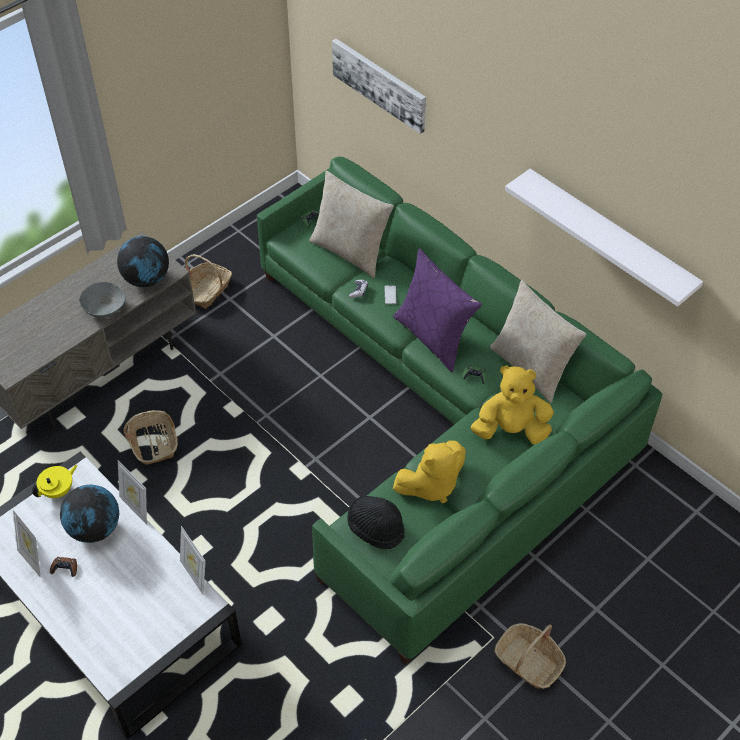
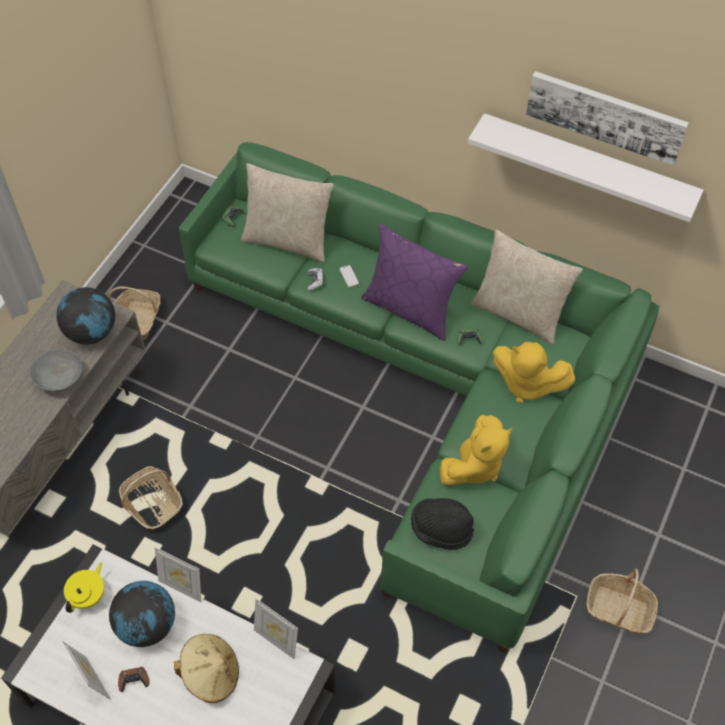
camera: 20 degrees left, 5 degrees up
picture [332,39,426,134] -> picture moved to [526,71,689,166]
yellow plush toy [471,366,554,445] -> yellow plush toy turned 135 degrees counterclockwise [493,342,575,403]
none -> beige hat [174,634,239,703]

